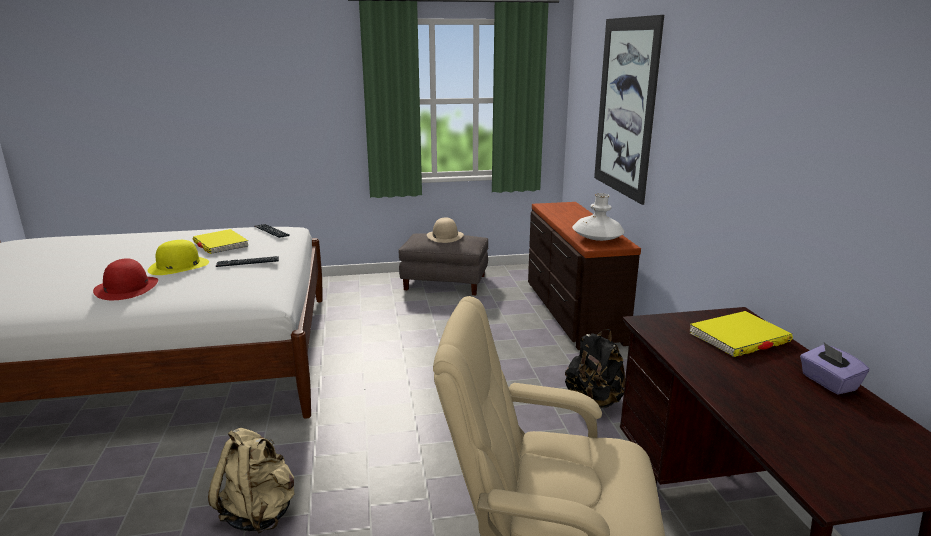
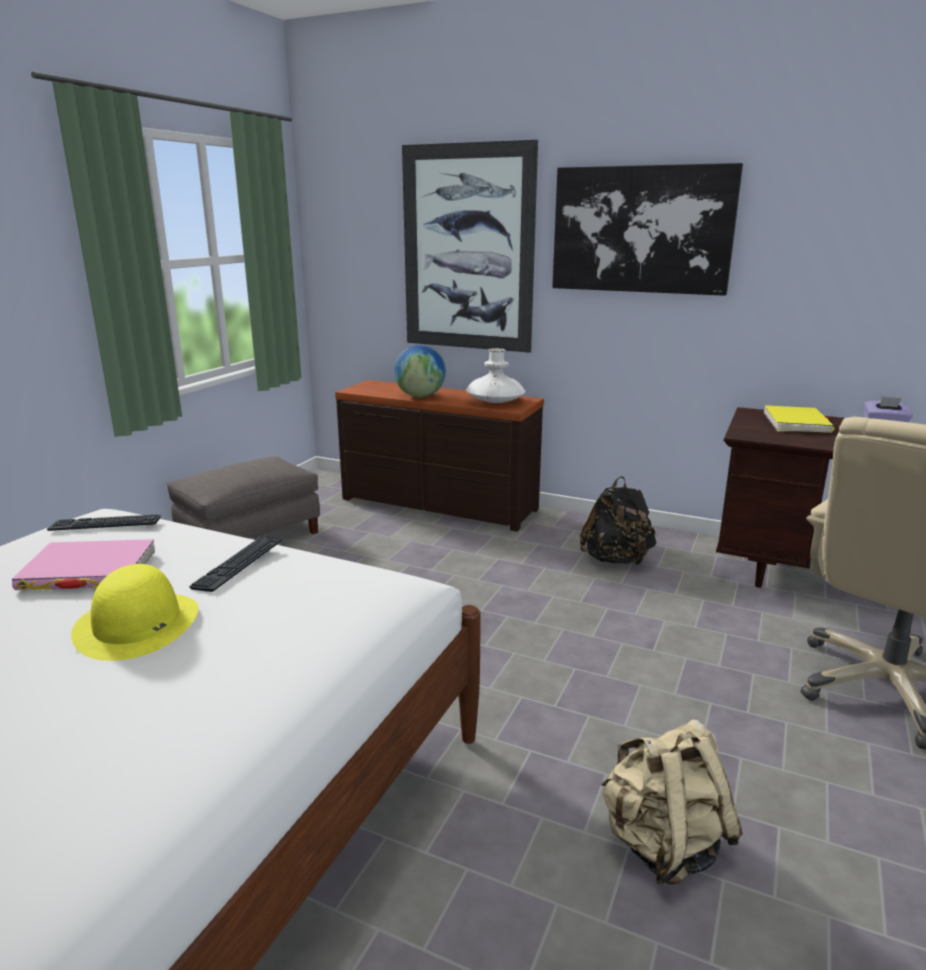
camera: 55 degrees left, 0 degrees up
red hat [93,258,158,300] -> none
yellow book [193,229,248,254] -> pink book [12,539,155,591]
beige hat [427,217,464,243] -> none
none -> globe [394,345,446,398]
none -> picture [552,163,743,296]

